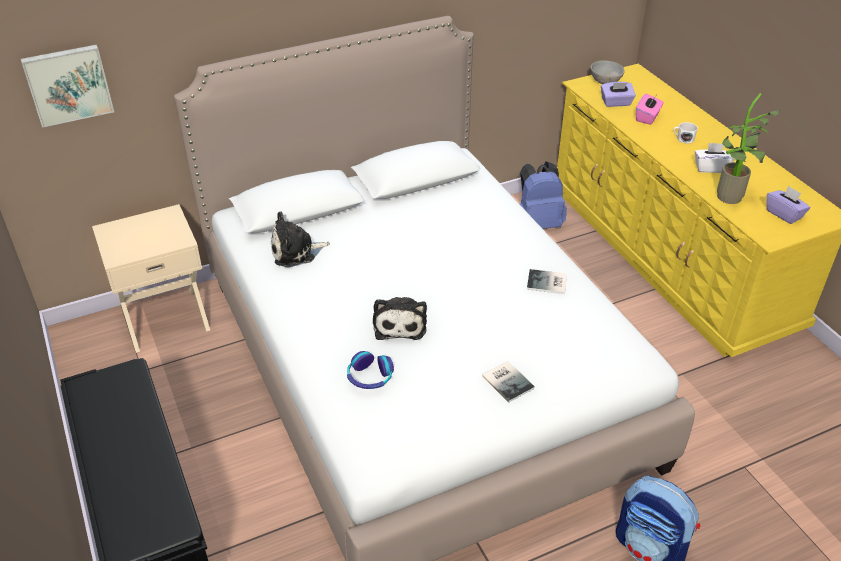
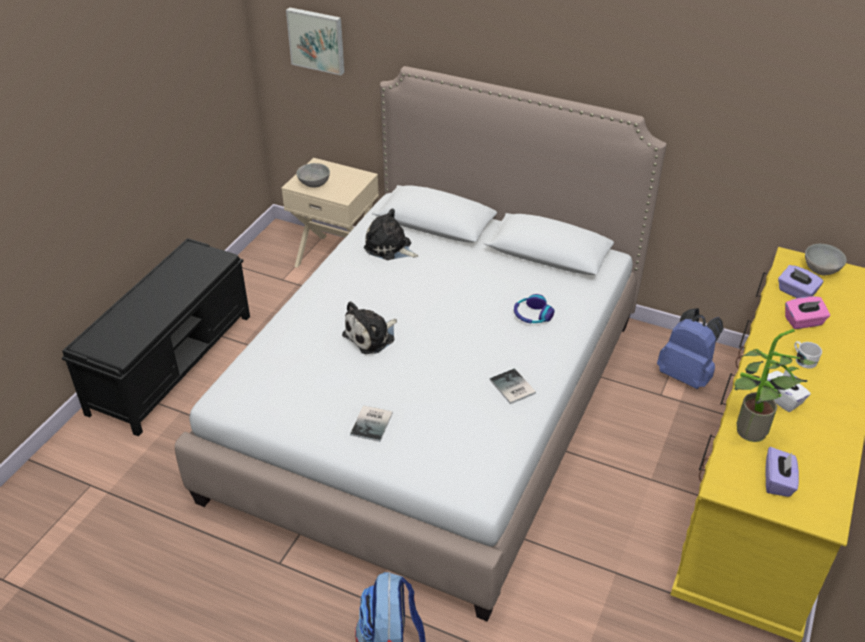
camera: 50 degrees right, 0 degrees up
headphones [347,351,394,389] -> headphones moved to [514,294,555,323]
none -> grey bowl [296,163,330,188]

